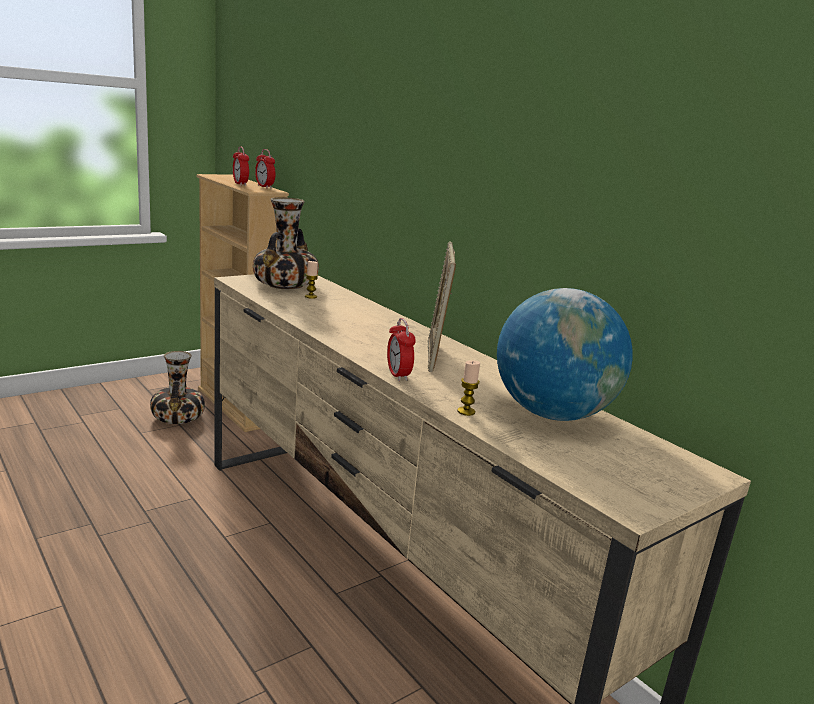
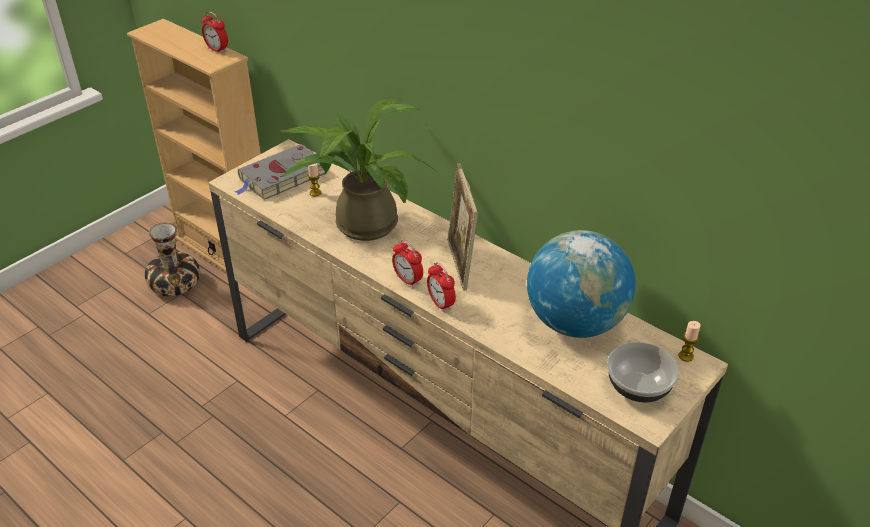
camera: 10 degrees left, 20 degrees up
alarm clock [233,146,249,186] -> alarm clock moved to [392,240,423,288]
vase [253,198,319,290] -> grey book [235,144,325,200]
candle [457,361,480,416] -> candle moved to [678,321,701,362]
none -> potted plant [279,99,437,241]
none -> bowl [607,342,679,402]

